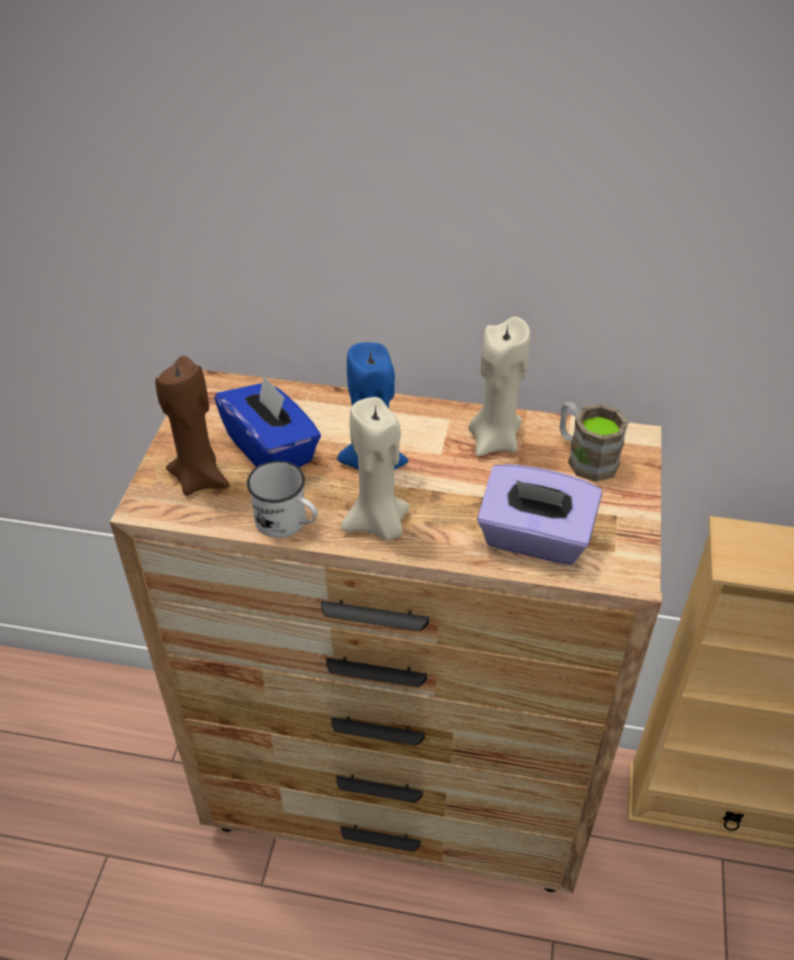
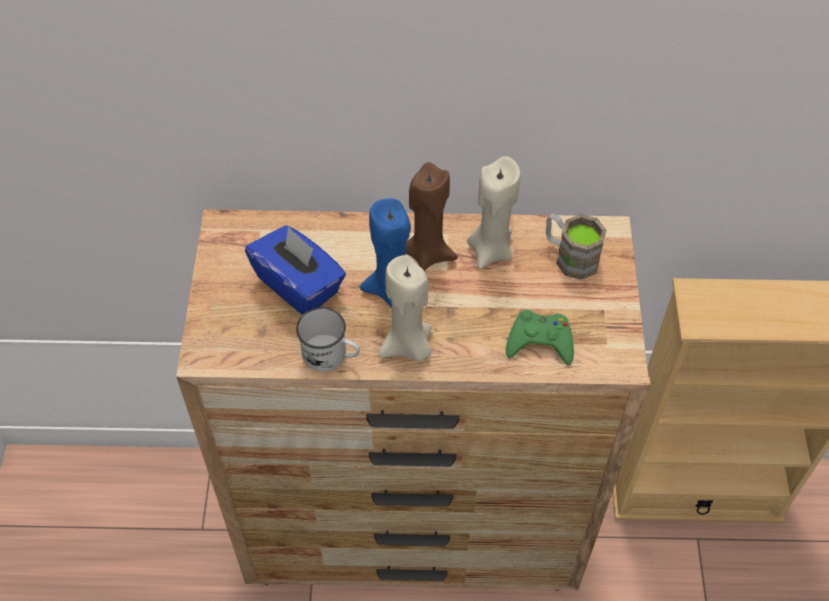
camera: 10 degrees left, 10 degrees up
brown candle [155,356,230,496] -> brown candle moved to [406,162,458,271]
purple tissue box [477,464,602,565] -> green game controller [506,310,574,366]

